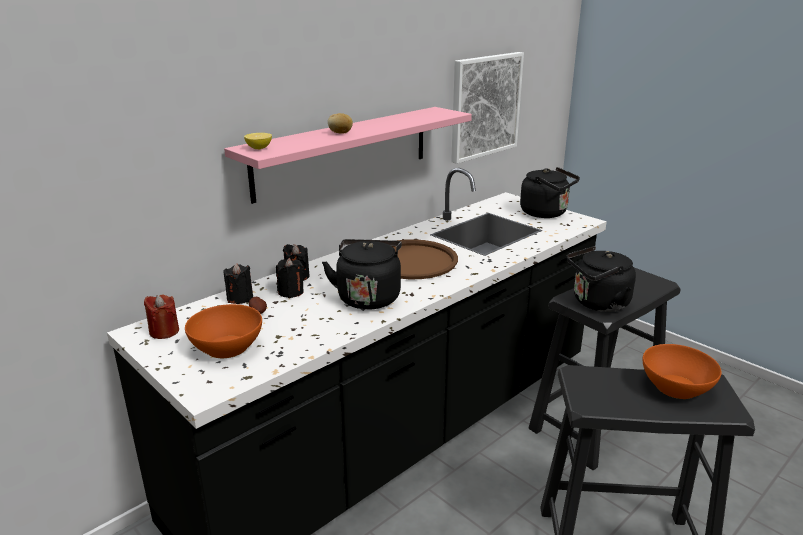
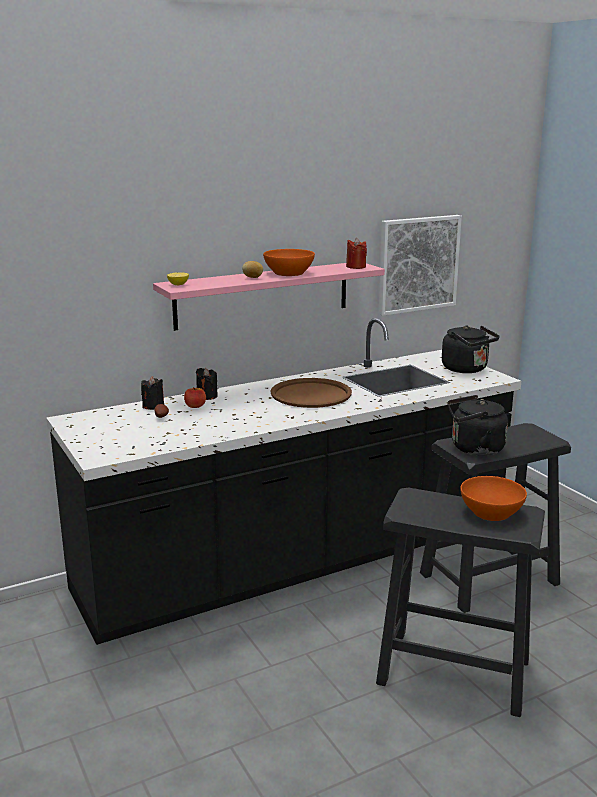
camera: 15 degrees right, 5 degrees down
red candle [144,294,179,339] -> red candle moved to [346,238,367,269]
orange bowl [185,304,262,358] -> orange bowl moved to [263,249,315,276]
black candle [276,258,304,298] -> apple [184,387,206,408]
black kettle [322,239,402,310] -> none

